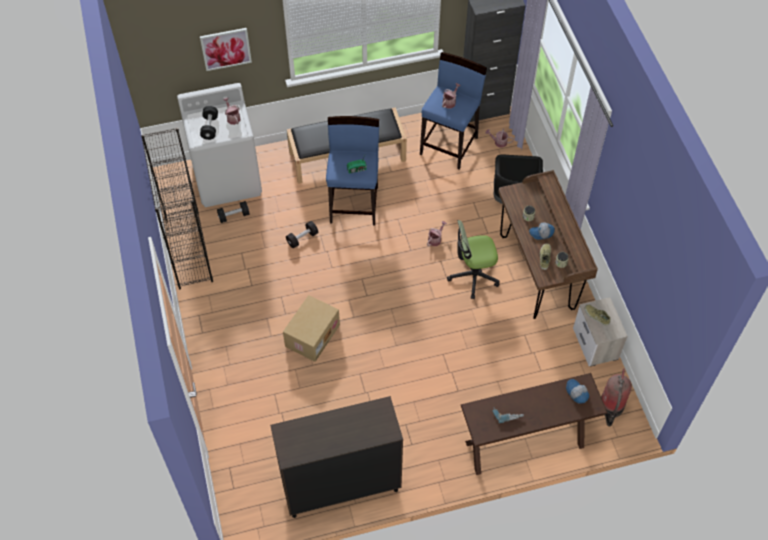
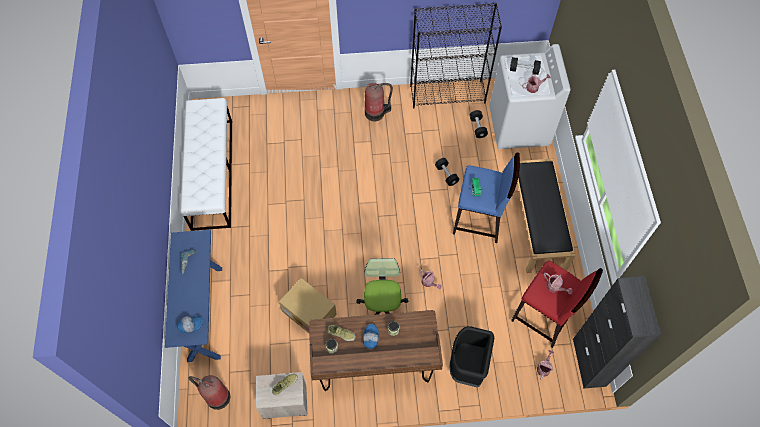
camera: 100 degrees right, 5 degrees up
picture [200,28,252,71] -> none
brown cabinet [270,396,403,518] -> white bench [180,98,232,231]
cardboard box [283,295,340,362] -> cardboard box moved to [279,278,337,334]
blue stool [420,52,487,170] -> red stool [511,260,603,348]
brown console table [461,373,607,475] -> blue console table [165,230,222,362]
none -> fire extinguisher [365,83,393,121]

